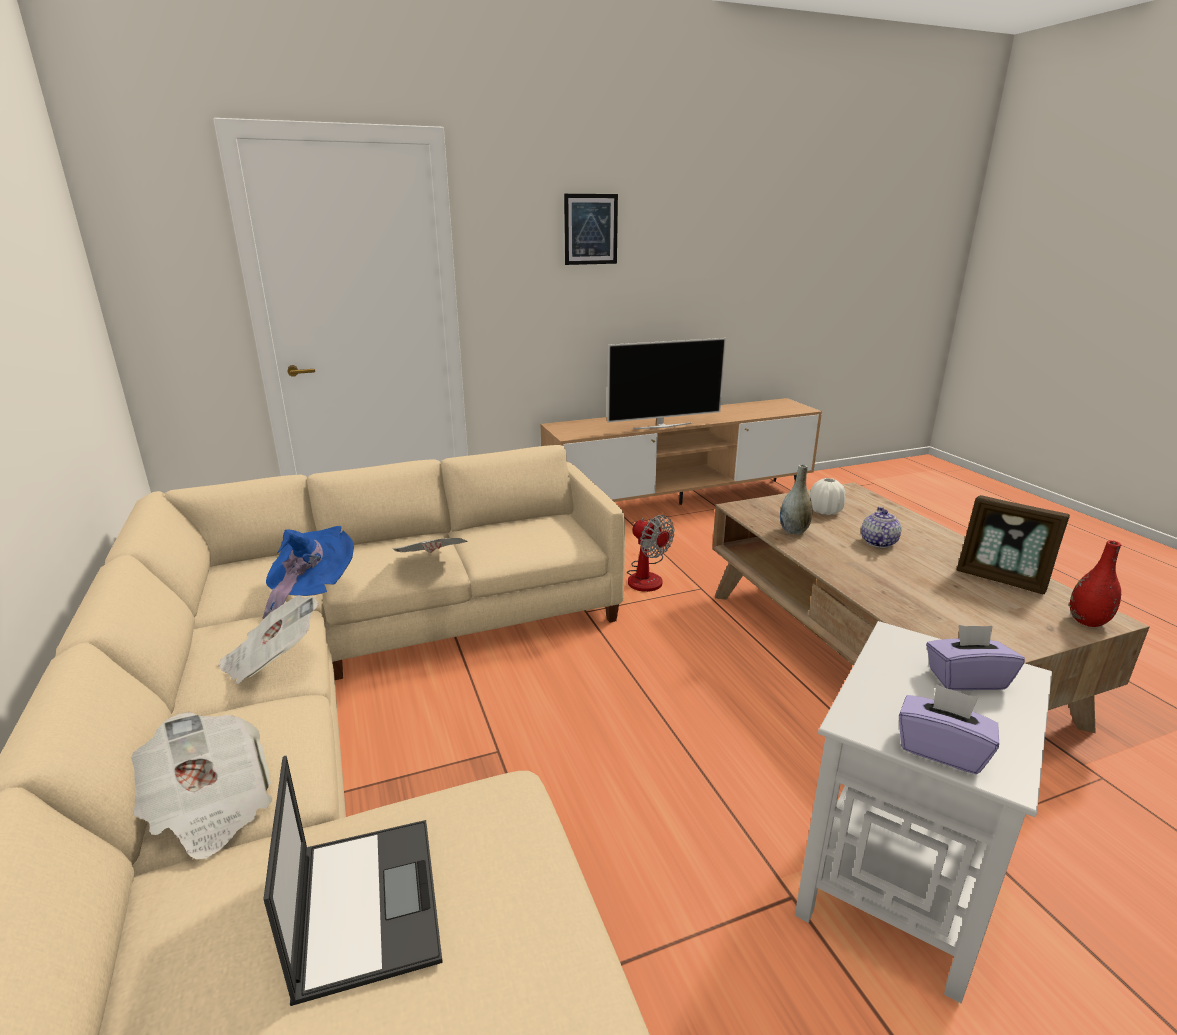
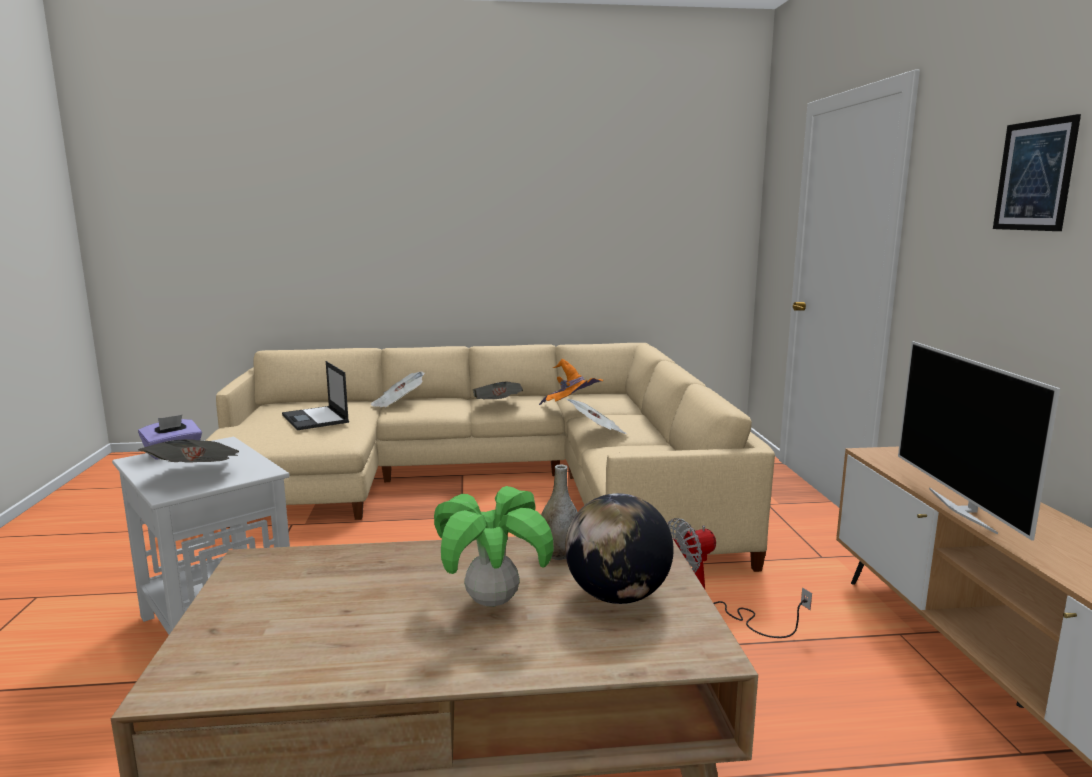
camera: 105 degrees right, 10 degrees down
blue hat [263,526,354,619] -> orange hat [539,359,603,405]
laptop [263,756,443,1006] -> laptop turned 60 degrees clockwise [282,361,349,430]
white vase [809,478,845,515] -> globe [565,493,674,604]
teapot [861,507,902,548] -> potted plant [434,486,554,607]
purple tissue box [926,625,1025,691] -> newspaper [138,439,239,463]
picture frame [957,495,1070,594] -> none
red vase [1069,540,1121,627] -> none

